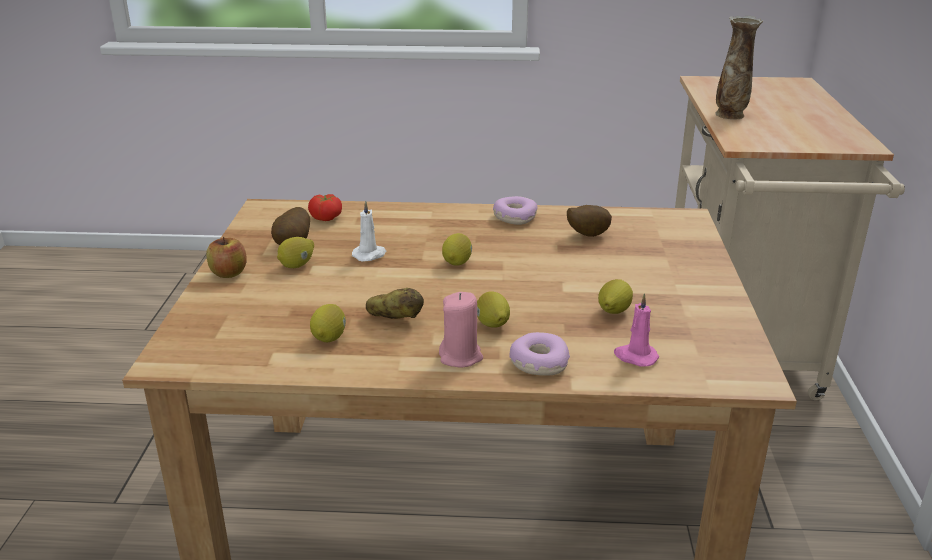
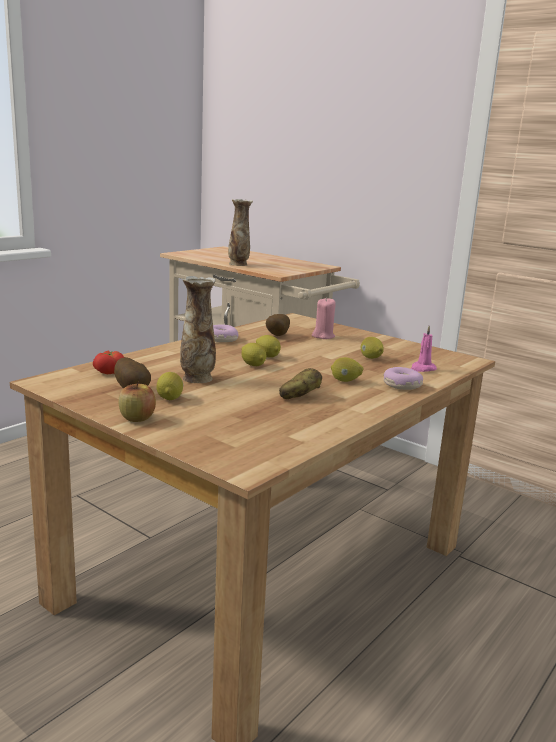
camera: 55 degrees left, 10 degrees down
lemon [310,304,346,342] -> lemon moved to [256,335,281,358]
white candle [352,201,386,262] -> vase [180,276,216,383]
pink candle [439,292,483,368] -> pink candle moved to [312,297,336,339]

